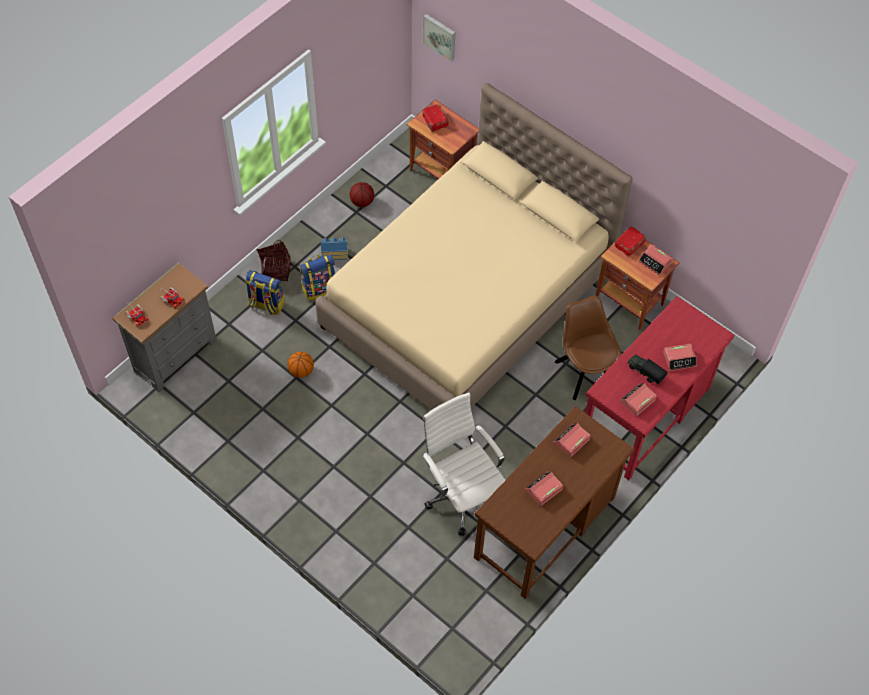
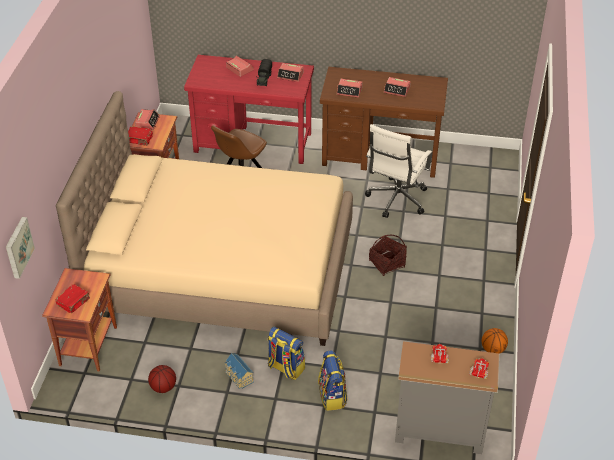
camera: 120 degrees left, 15 degrees down
basket [257,240,291,282] -> basket moved to [369,235,407,276]
basketball [288,352,314,378] -> basketball moved to [481,328,508,354]

